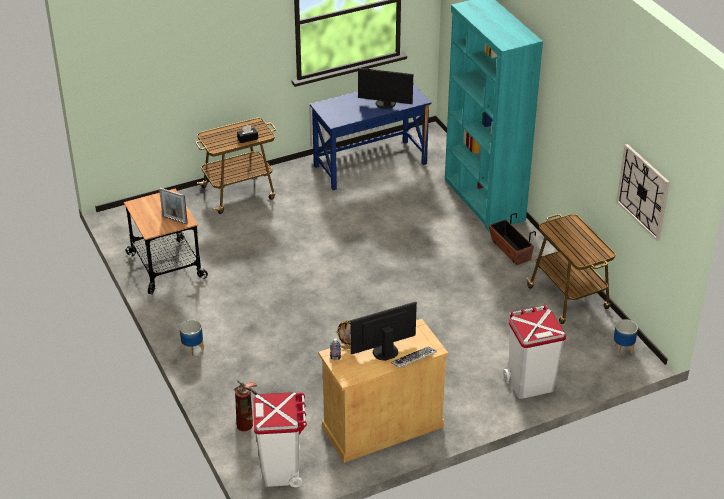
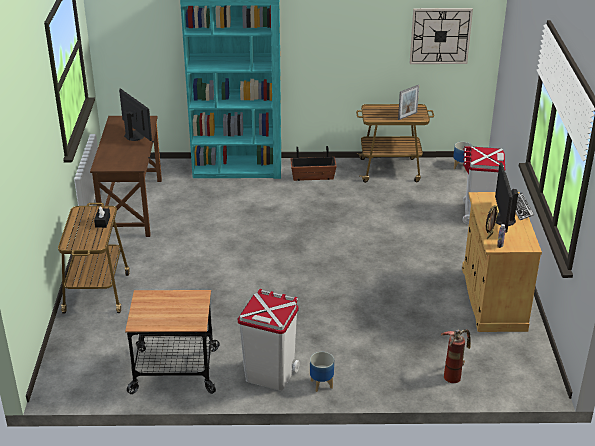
camera: 65 degrees left, 5 degrees down
picture frame [159,188,188,224] -> picture frame moved to [398,85,419,120]
white trash can [253,392,307,487] -> white trash can moved to [238,289,300,391]
blue desk [310,84,431,190] -> brown desk [90,116,162,237]
monitor [358,68,413,109] -> monitor turned 75 degrees counterclockwise [119,89,152,141]

